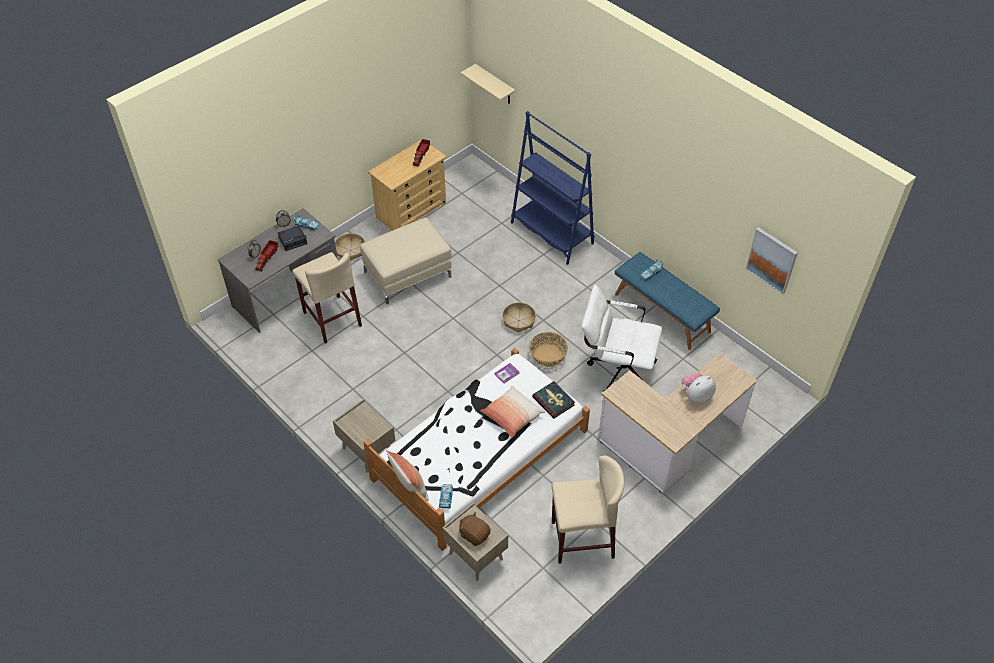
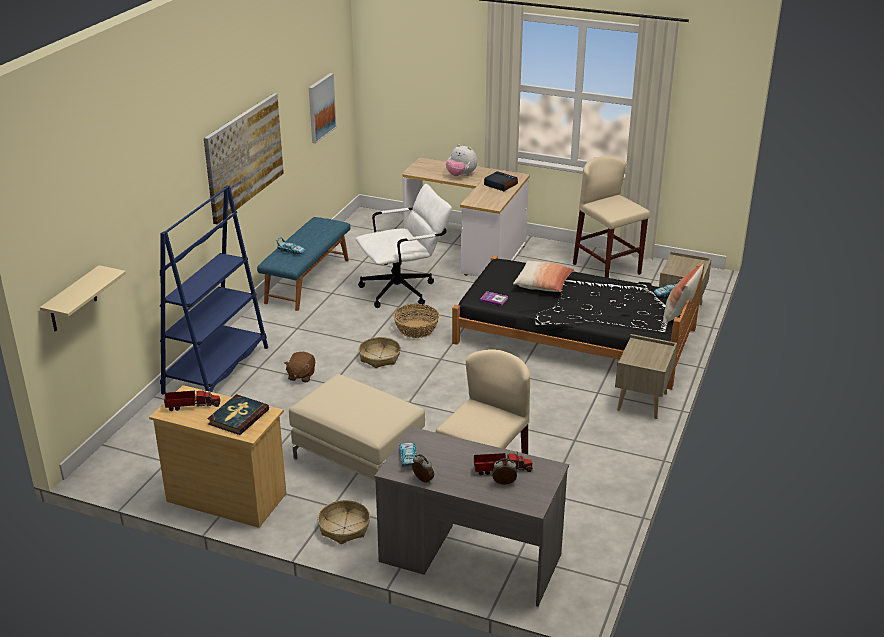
camera: 115 degrees left, 20 degrees down
alarm clock [278,226,307,251] -> alarm clock moved to [484,171,518,191]
white bed [364,348,590,551] -> black bed [452,255,704,390]
brown plush toy [459,512,491,546] -> brown plush toy moved to [284,352,315,382]
book [532,381,575,419] -> book moved to [207,394,269,435]
white office chair [581,285,662,392] -> white office chair turned 105 degrees counterclockwise [356,184,452,308]
none -> picture [204,93,284,225]

